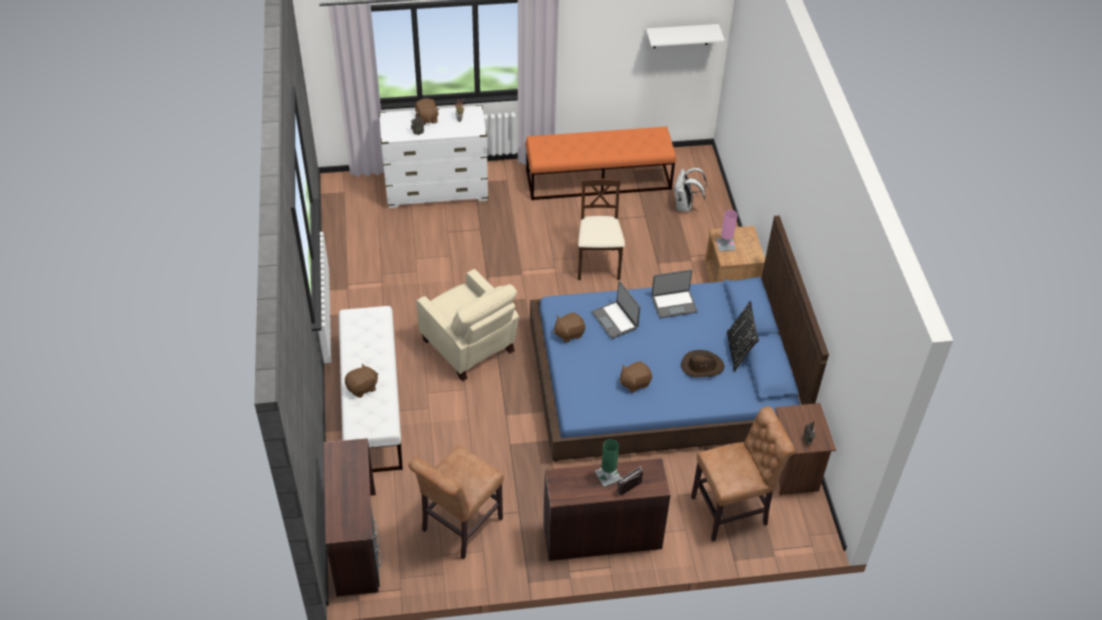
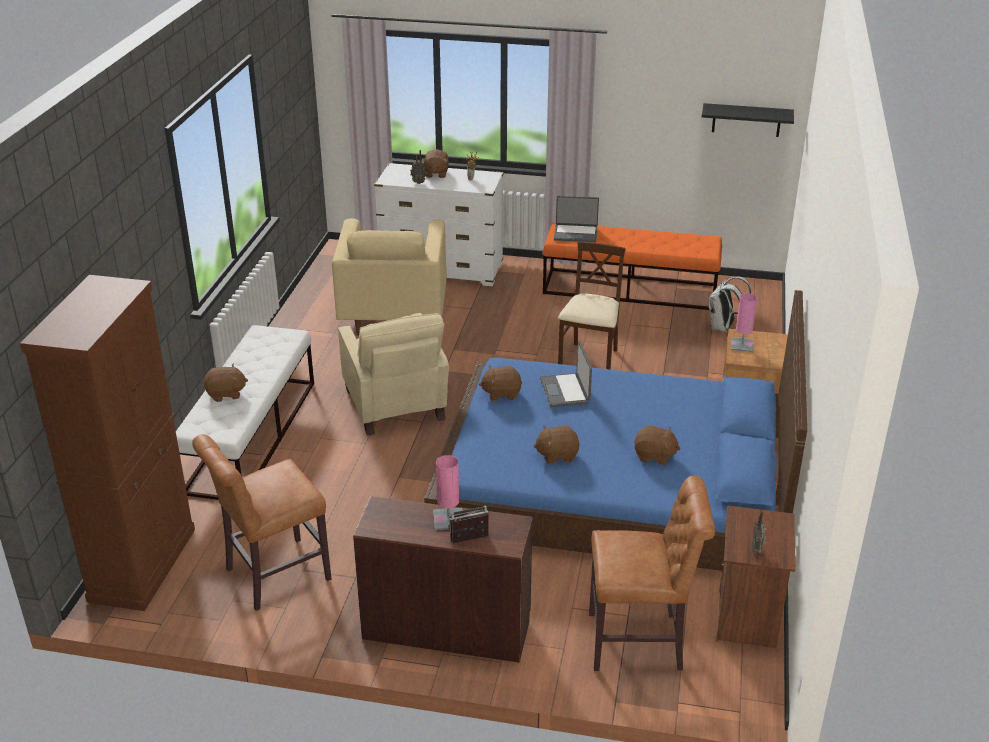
camera: 20 degrees right, 15 degrees down
brown desk [324,438,382,597] -> brown cabinet [20,275,195,611]
green table lamp [595,439,621,487] -> pink table lamp [433,455,463,530]
white shelf [646,24,725,48] -> black shelf [702,103,794,137]
laptop [651,270,698,318] -> laptop moved to [554,196,599,242]
brown hat [681,350,725,378] -> brown plush toy [634,426,681,465]
black pillow [727,301,759,372] -> none
none -> beige armchair [332,219,447,336]

